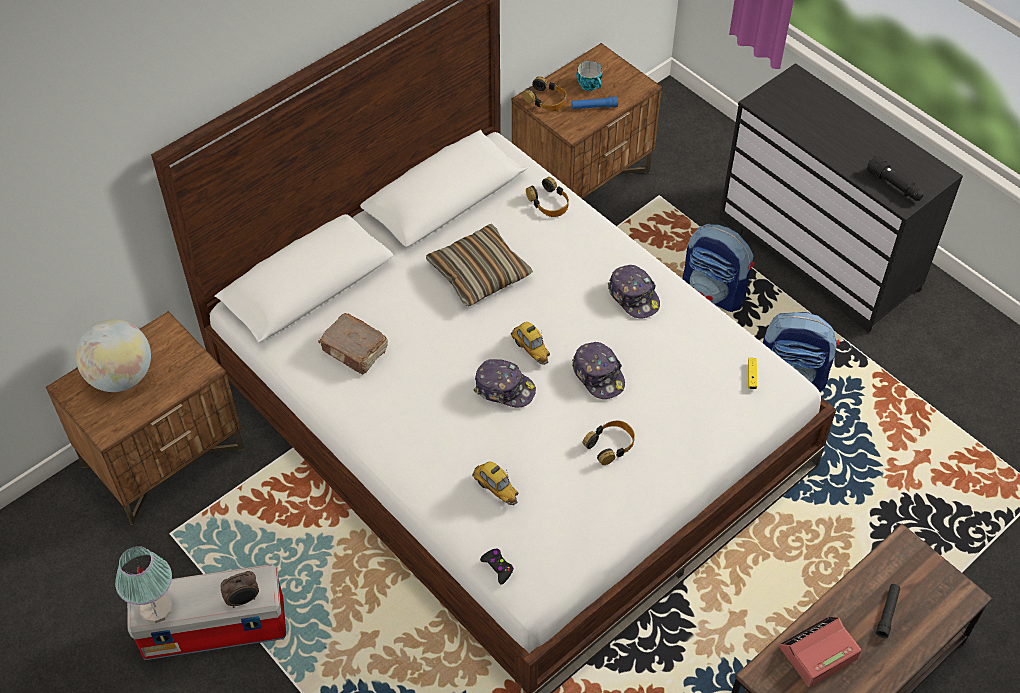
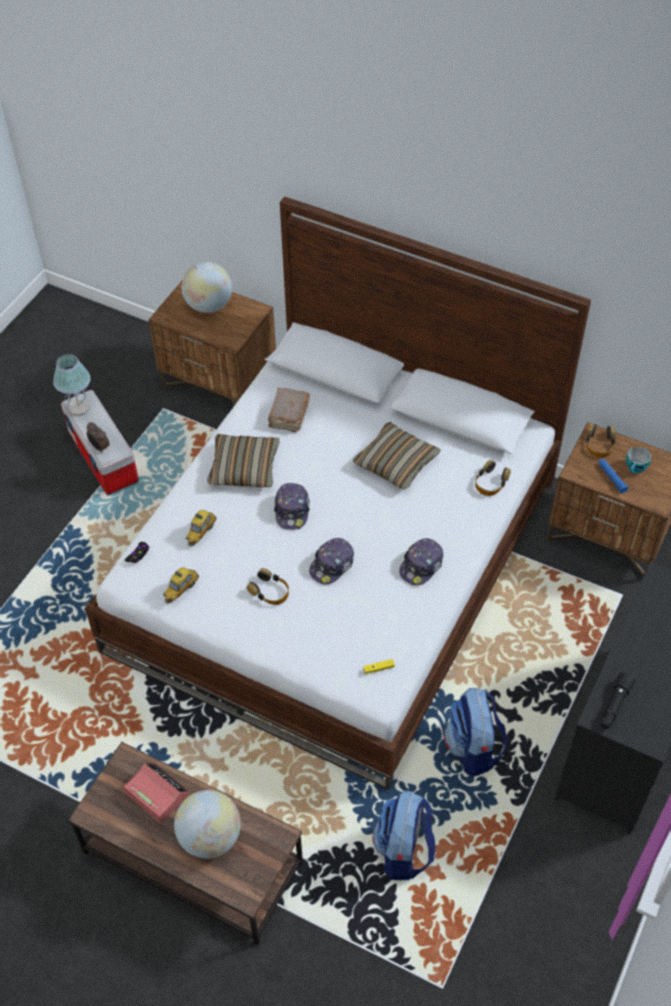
camera: 70 degrees right, 0 degrees up
toy car [511,322,550,365] -> toy car moved to [163,567,199,604]
backpack [682,224,754,312] -> backpack moved to [372,790,435,880]
black flashlight [876,584,901,638] -> globe [174,790,241,859]
none -> pillow [207,434,279,487]

